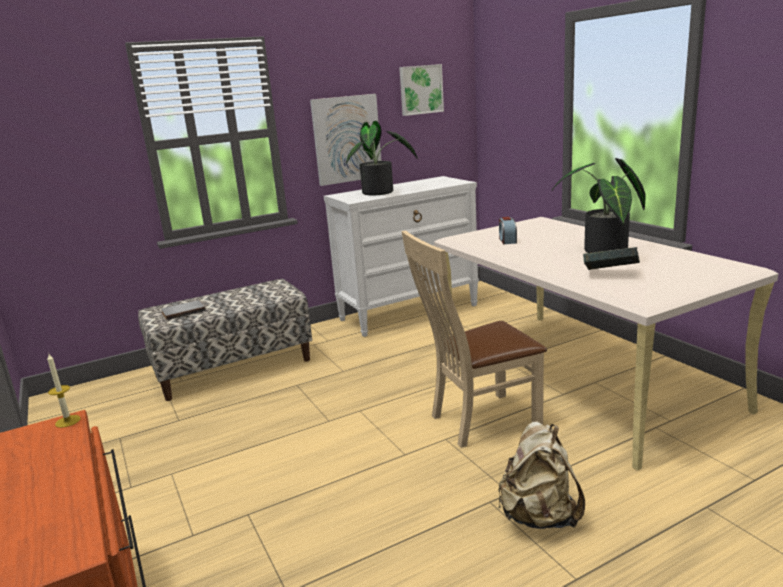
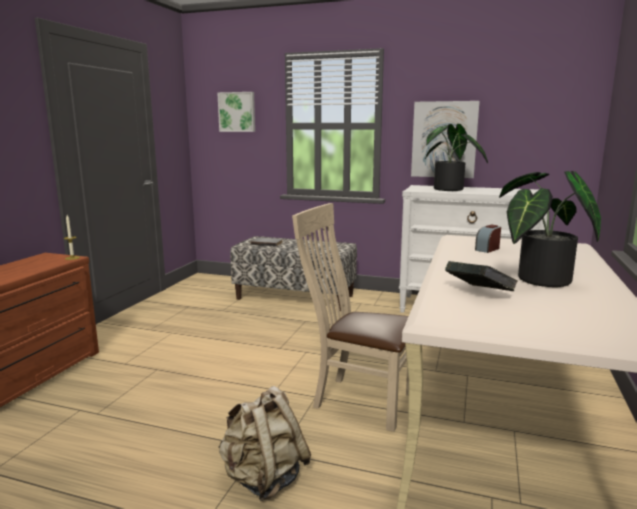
camera: 45 degrees right, 5 degrees down
picture [399,64,444,116] -> picture moved to [217,92,255,132]

